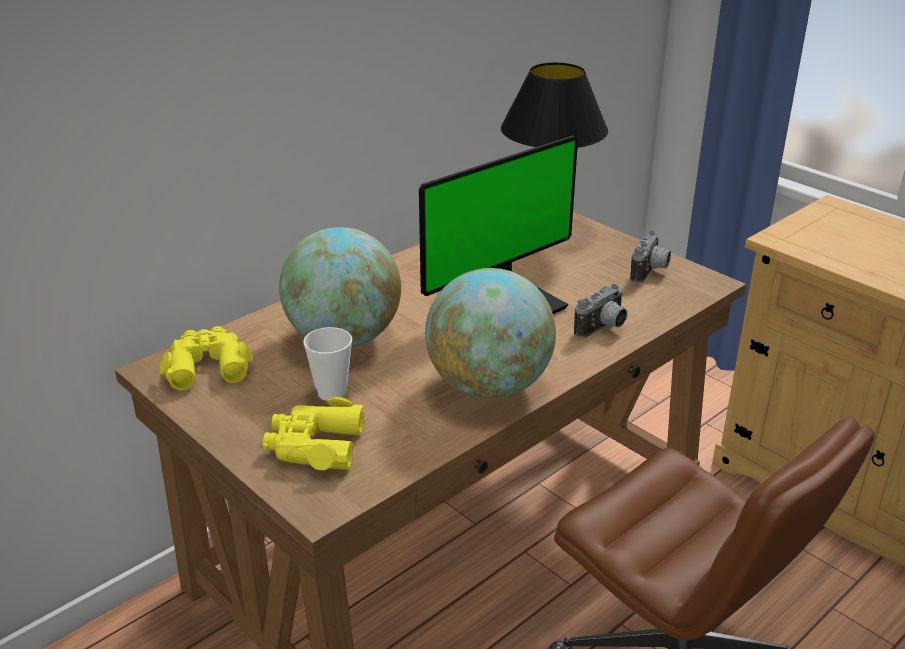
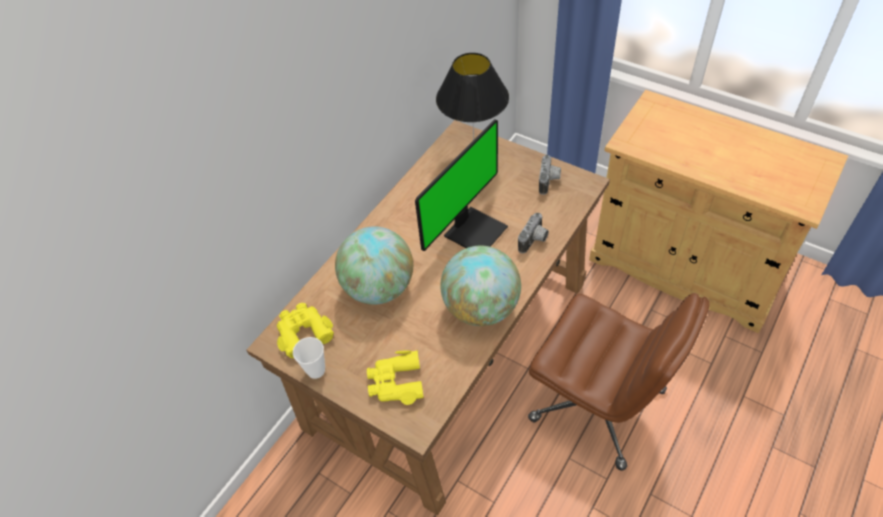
camera: 10 degrees left, 20 degrees up
cup [303,327,352,401] -> cup moved to [293,337,325,379]

